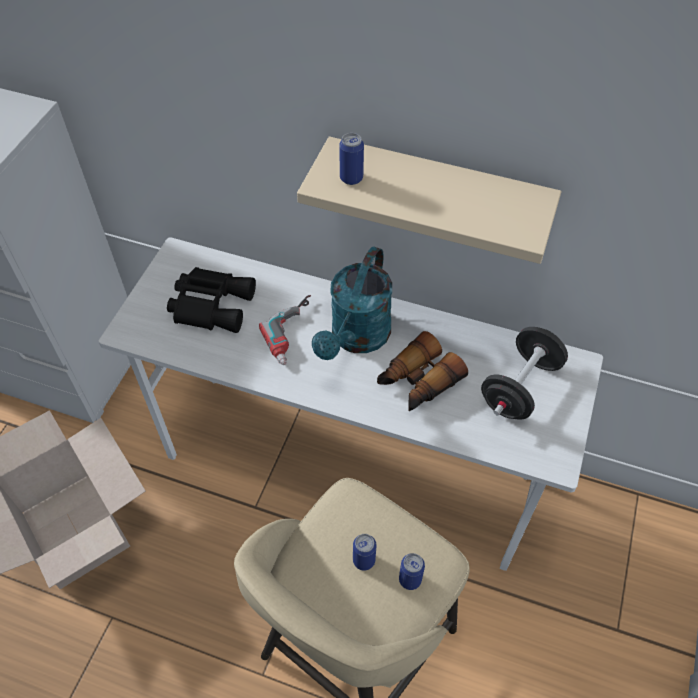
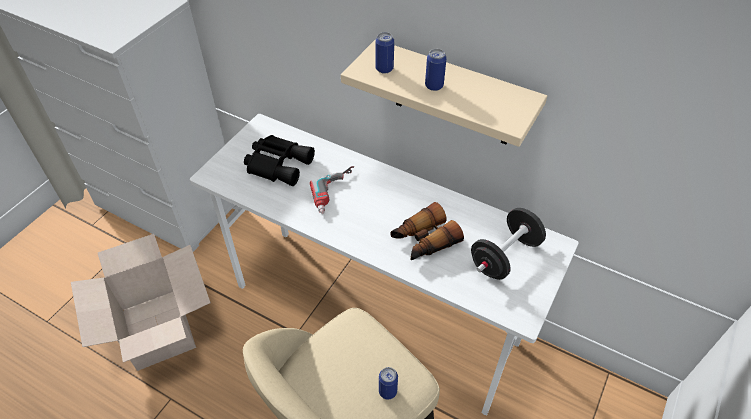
camera: 10 degrees right, 5 degrees down
turquoise watering can [312,246,392,360] -> none
can [353,534,376,571] -> can moved to [425,49,447,91]

